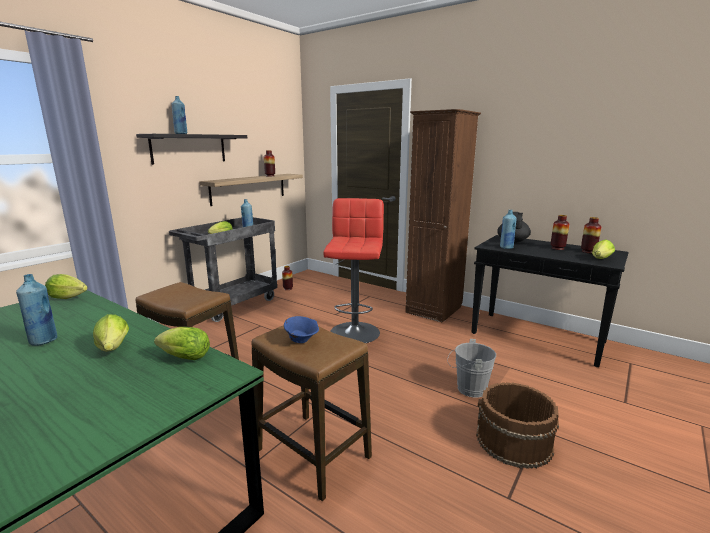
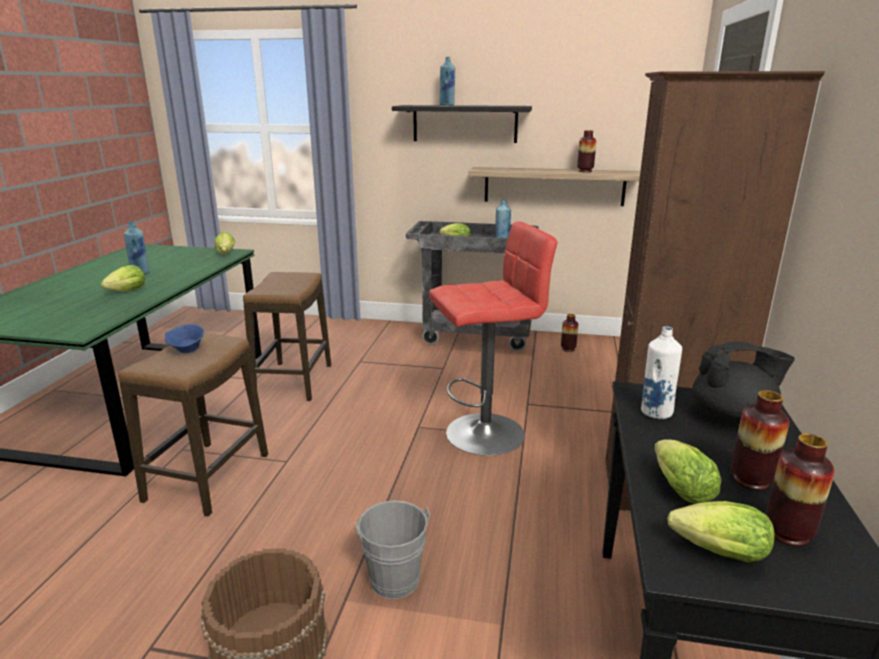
camera: 65 degrees right, 5 degrees up
lettuce [154,327,210,360] -> lettuce moved to [654,439,721,504]
blue bottle [500,210,517,249] -> white bottle [641,326,682,419]

